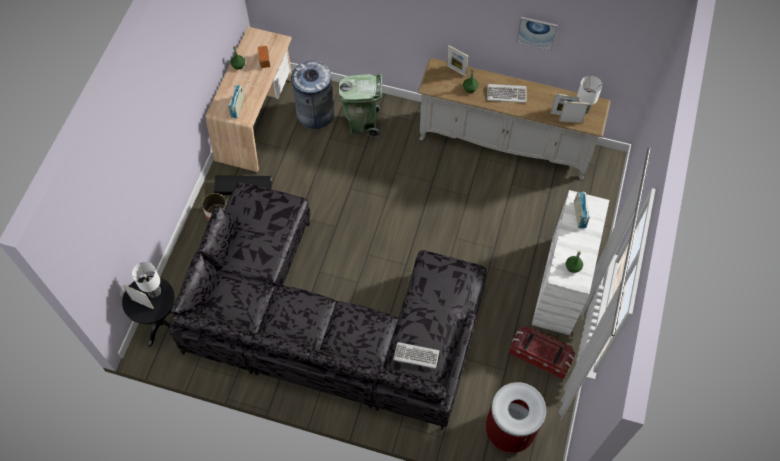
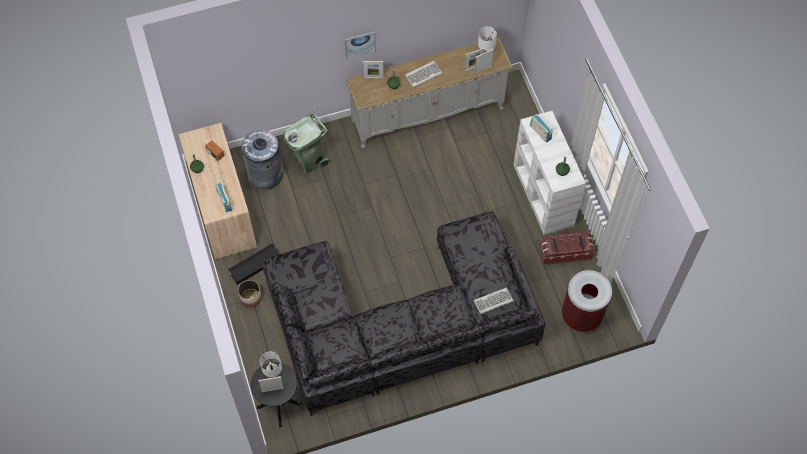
camera: 35 degrees left, 0 degrees up
picture [516,17,558,50] -> picture moved to [345,31,376,59]

